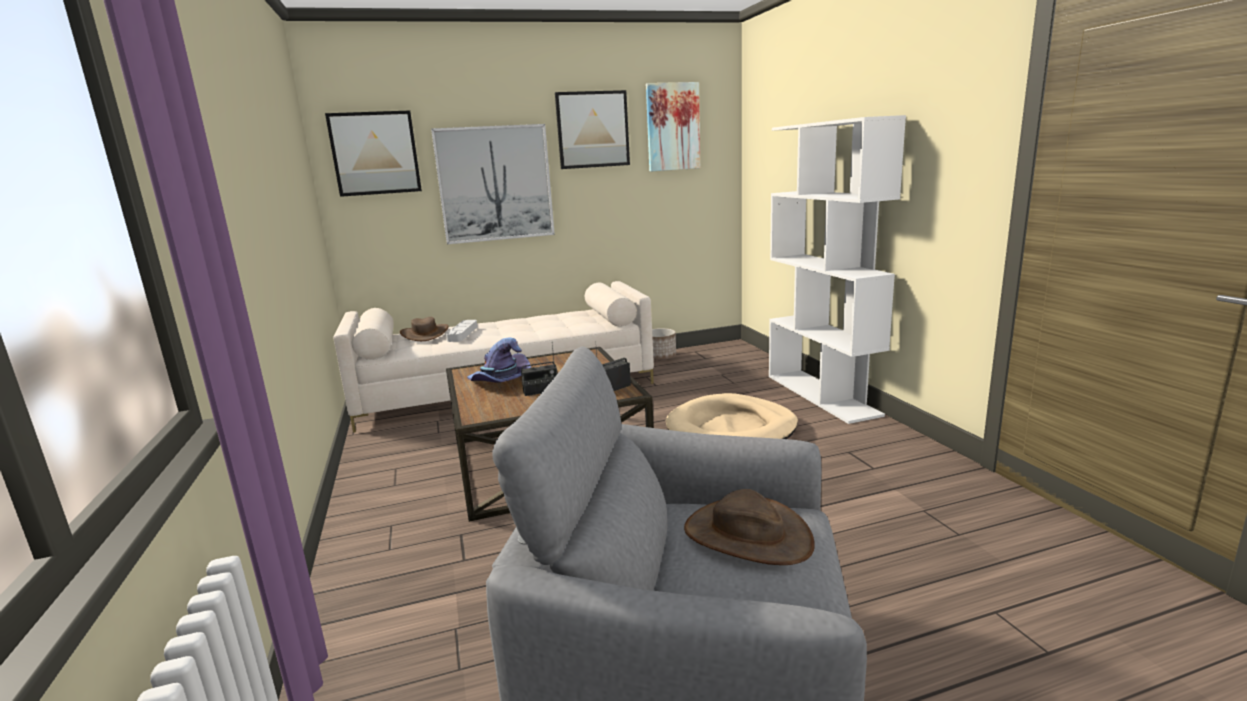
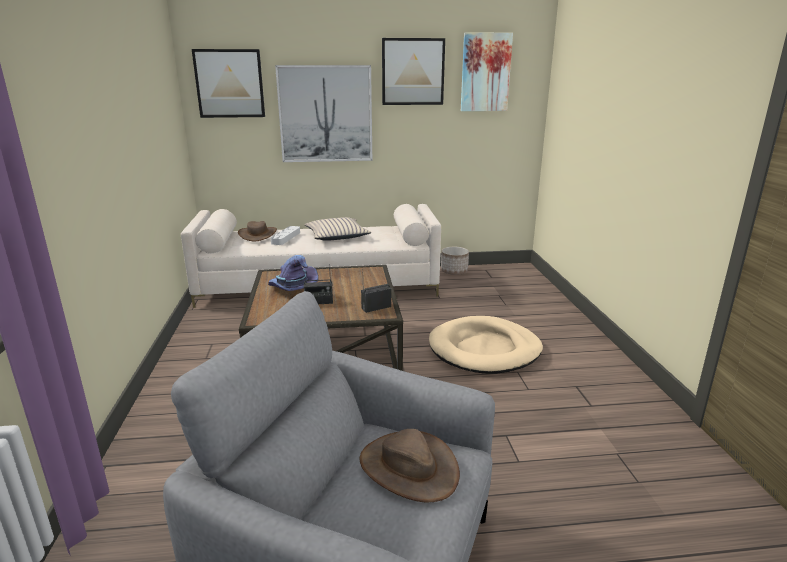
camera: 10 degrees right, 5 degrees up
white bookcase [769,115,906,424] -> none
none -> beige pillow [304,217,371,241]

